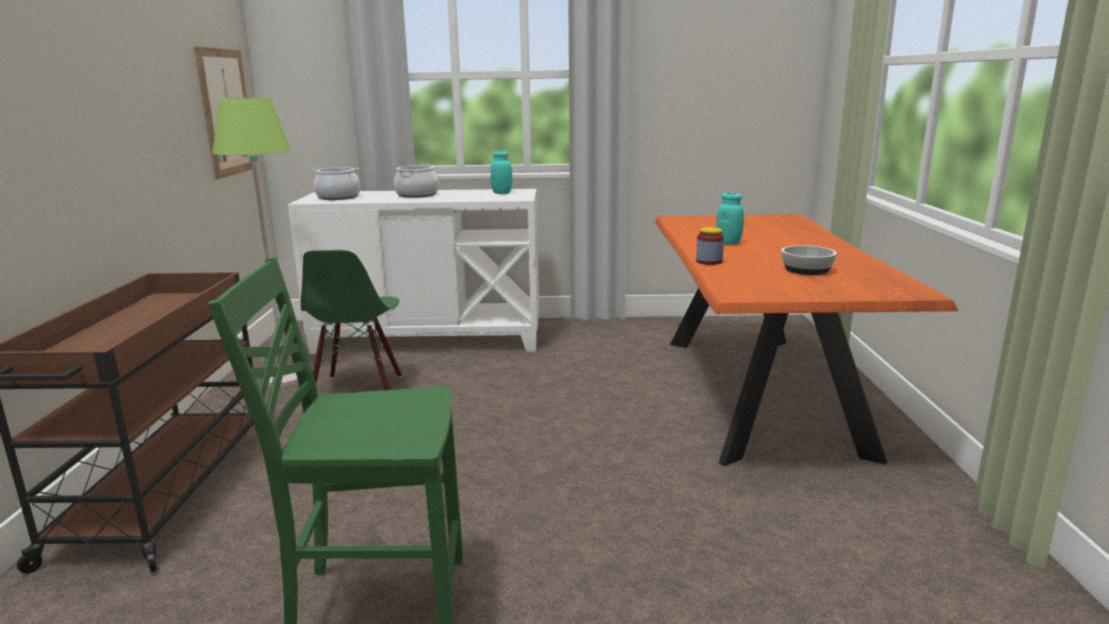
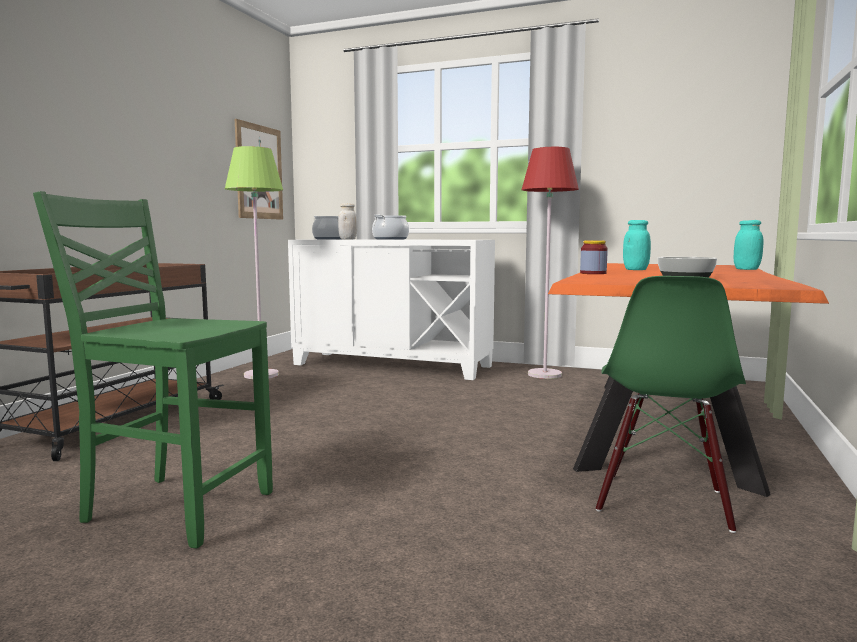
camera: 20 degrees right, 10 degrees down
green chair [301,250,402,390] -> green chair moved to [596,276,746,533]
turquoise jar [490,151,512,194] -> turquoise jar moved to [734,220,764,270]
none -> white jar [338,203,357,240]
none -> red floor lamp [522,147,579,379]

